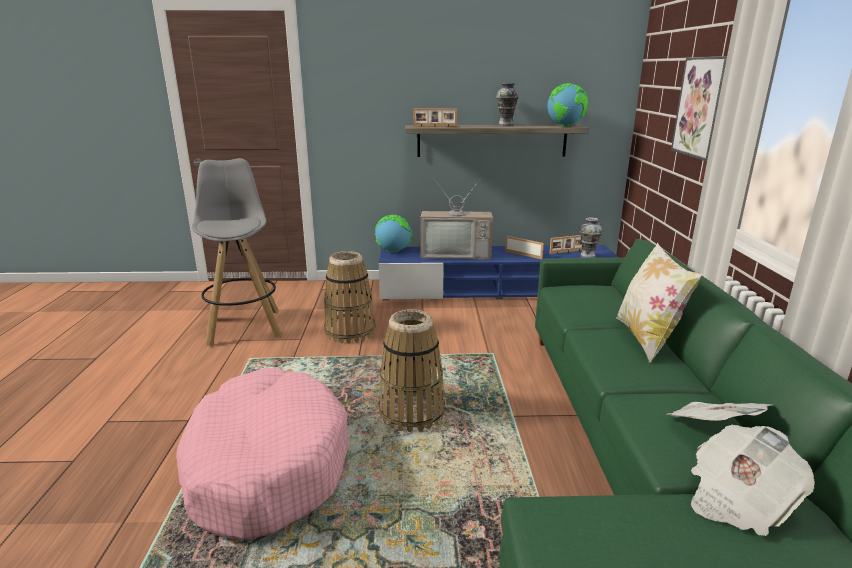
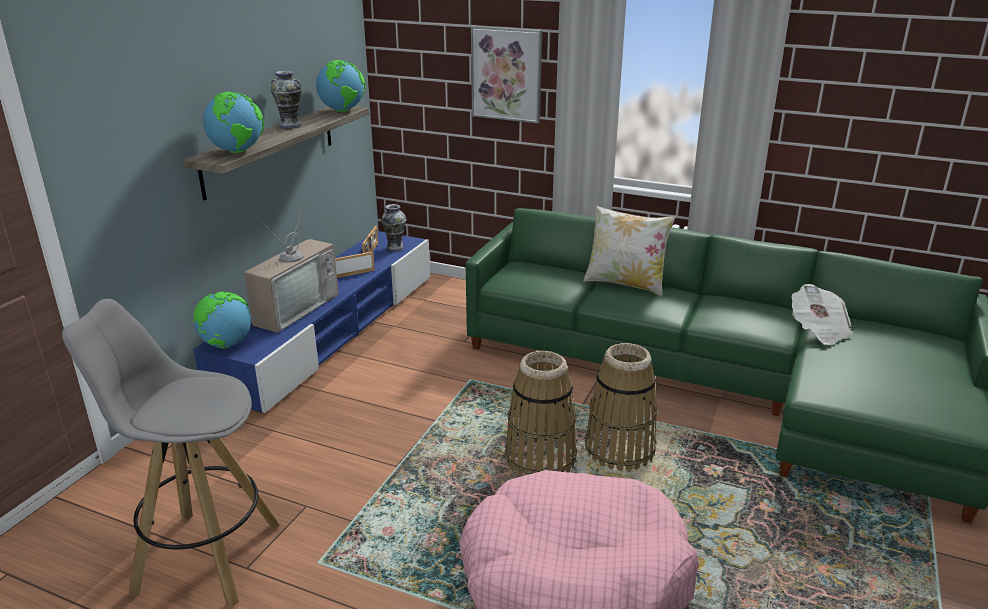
camera: 65 degrees left, 5 degrees up
basket [324,251,375,344] -> basket moved to [585,343,658,471]
picture frame [413,108,457,127] -> globe [203,92,264,153]
newspaper [667,402,772,421] -> none

